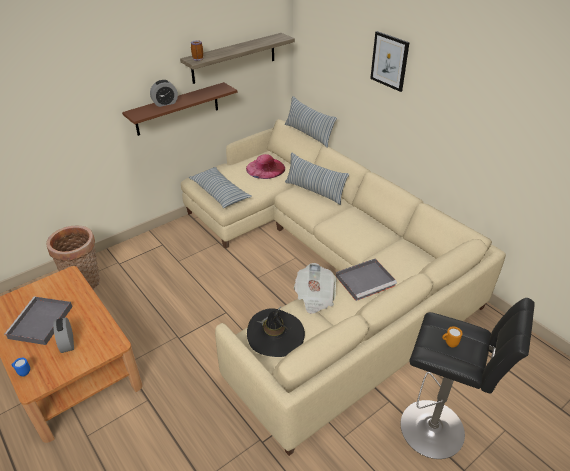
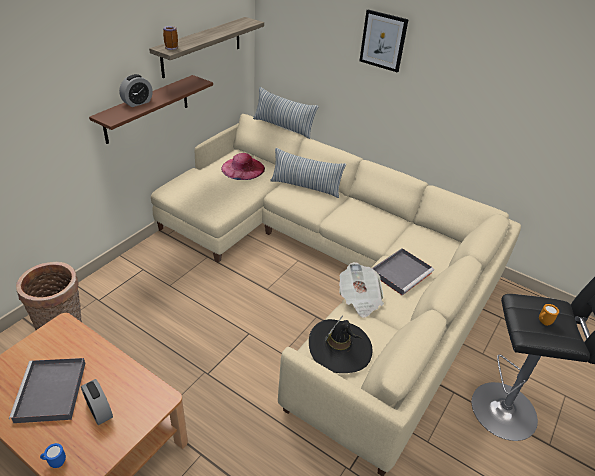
camera: 20 degrees left, 0 degrees up
pillow [189,167,252,208] -> none

